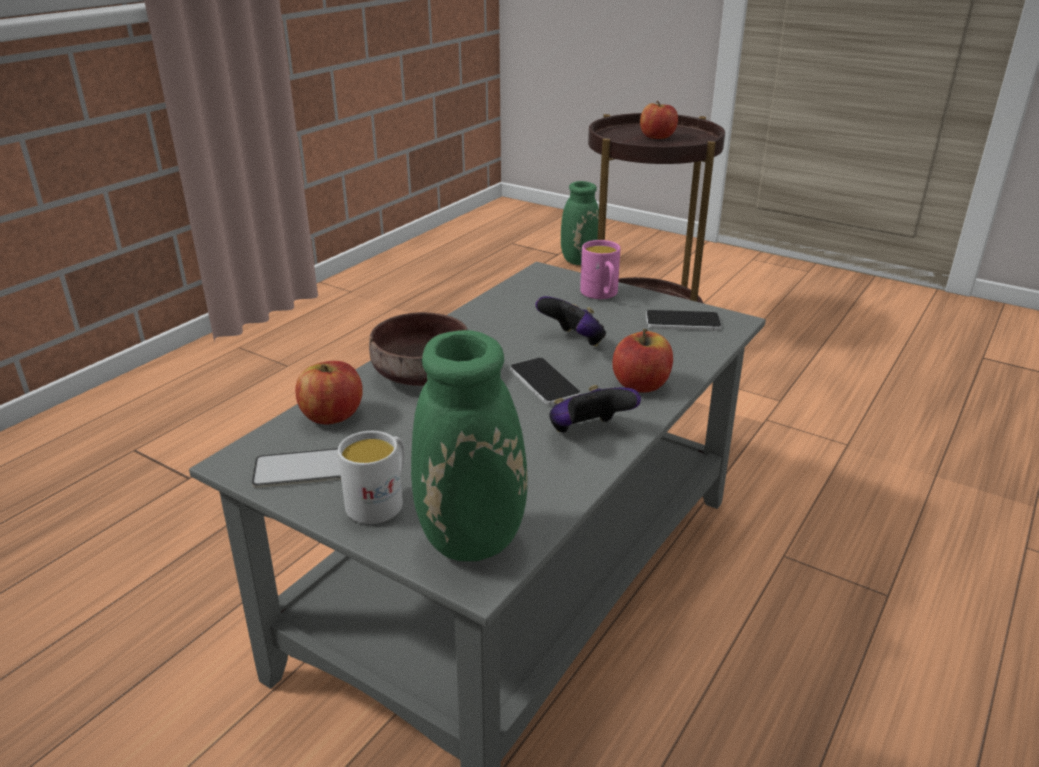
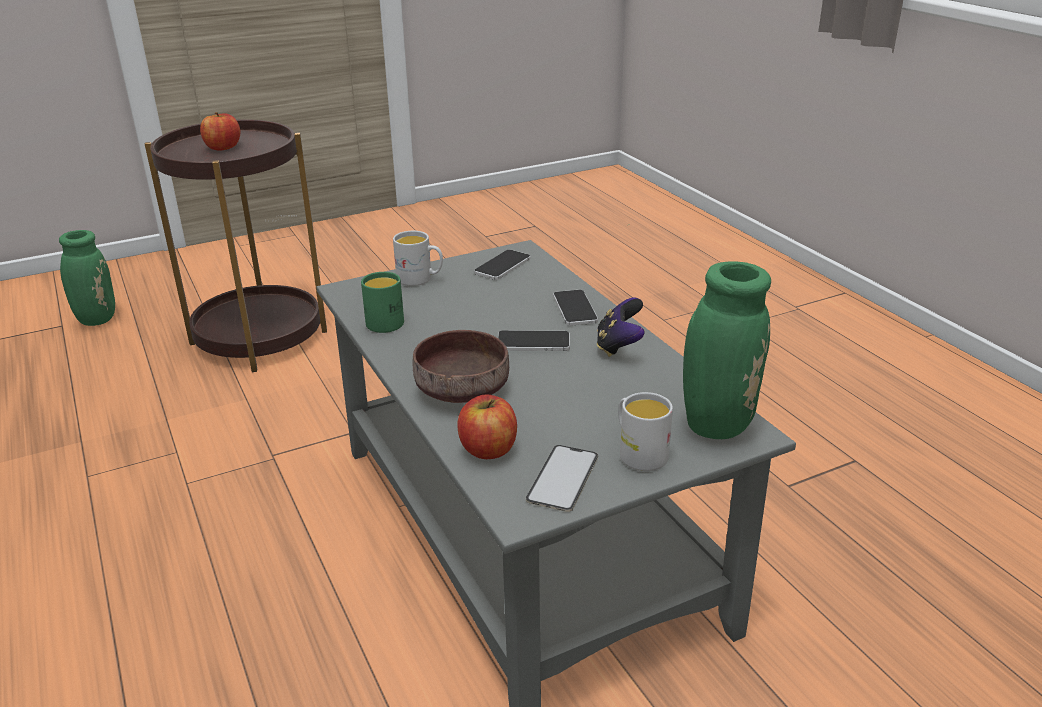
camera: 60 degrees left, 0 degrees up
game controller [536,296,606,347] -> none
pink mug [580,240,621,299] -> white mug [393,231,443,286]
apple [612,329,673,392] -> phone [553,290,598,326]
none -> green mug [361,272,404,333]

